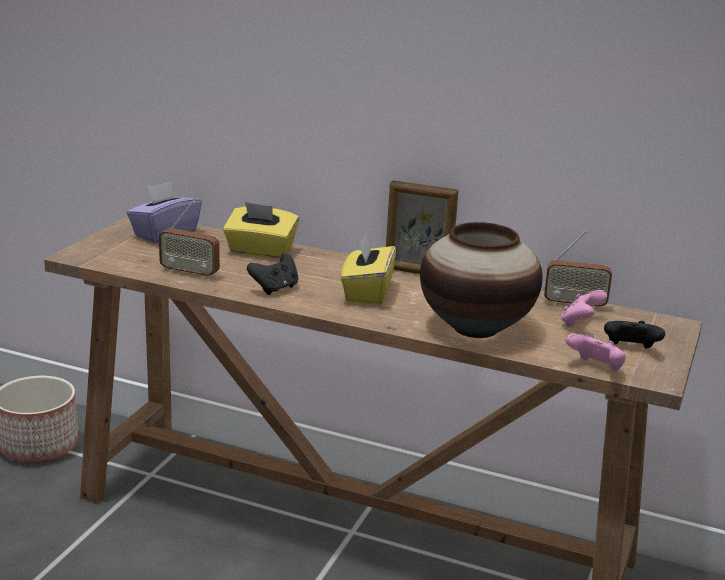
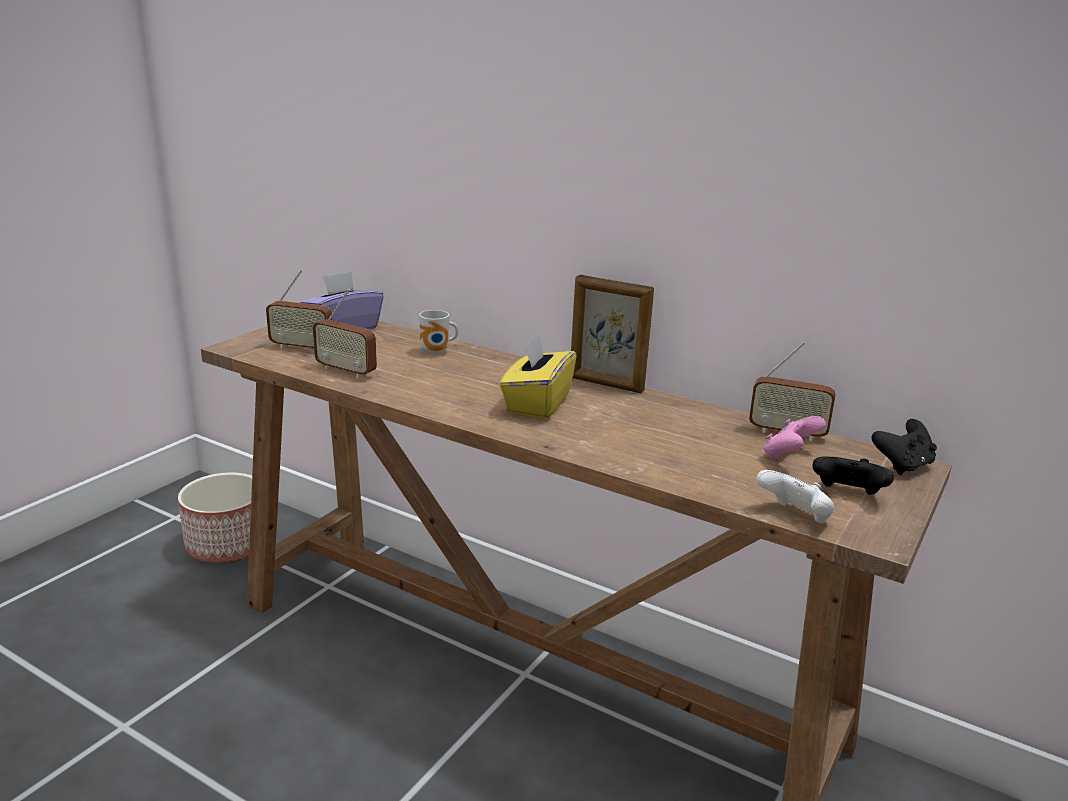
camera: 10 degrees right, 0 degrees up
yellow tissue box [223,202,299,259] -> mug [419,310,458,355]
black game controller [247,253,298,295] -> black game controller moved to [871,419,937,475]
vase [420,222,543,338] -> none
pink game controller [566,334,625,371] -> white game controller [756,470,834,523]
none -> radio [266,270,332,349]

